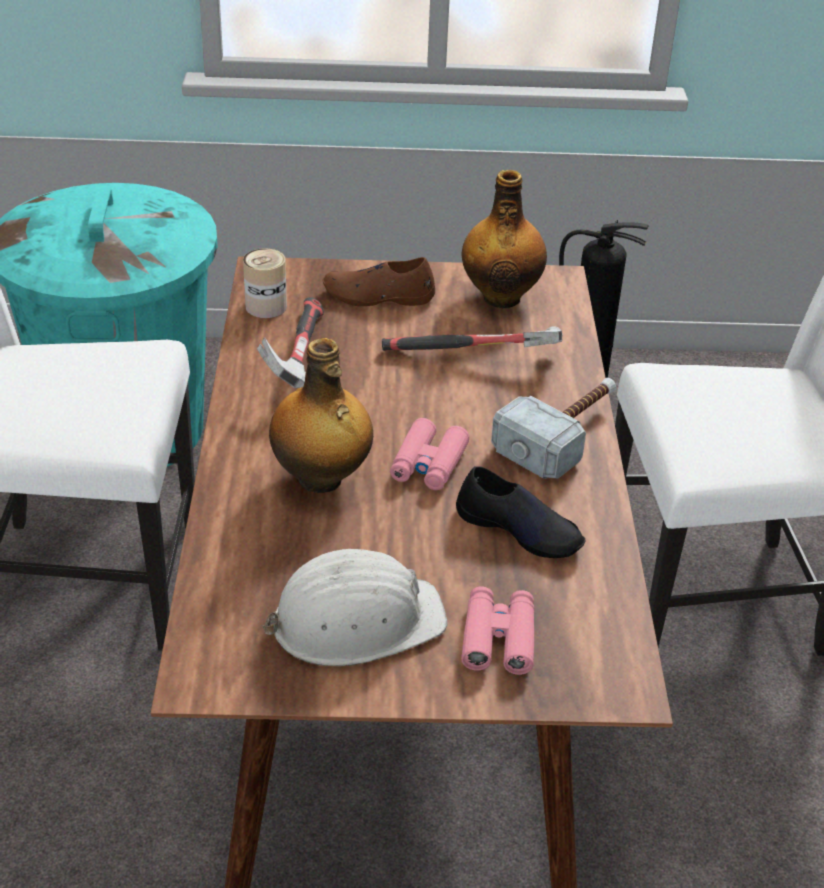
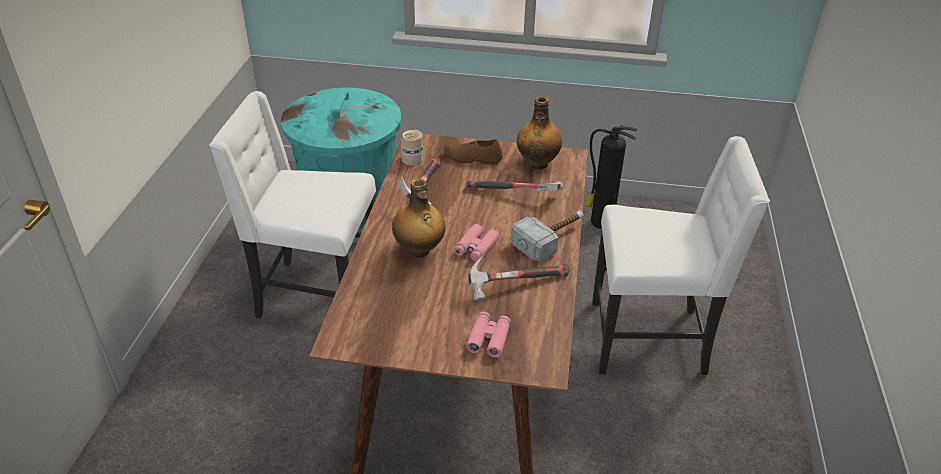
camera: 10 degrees right, 0 degrees up
white hard hat [262,549,448,666] -> none
black shoe [456,466,586,558] -> hammer [468,254,570,301]

